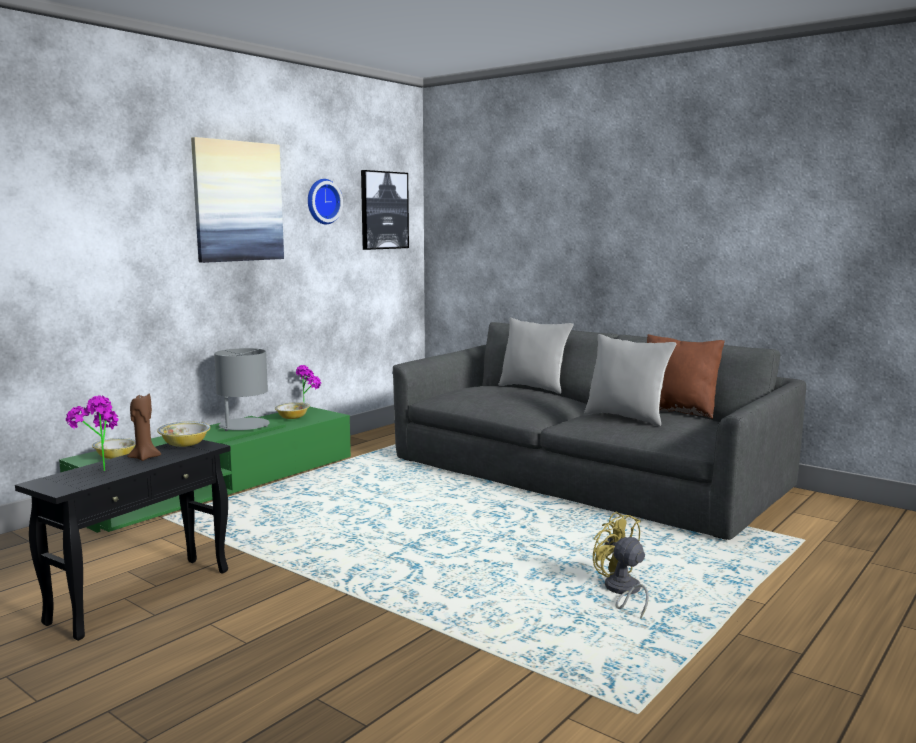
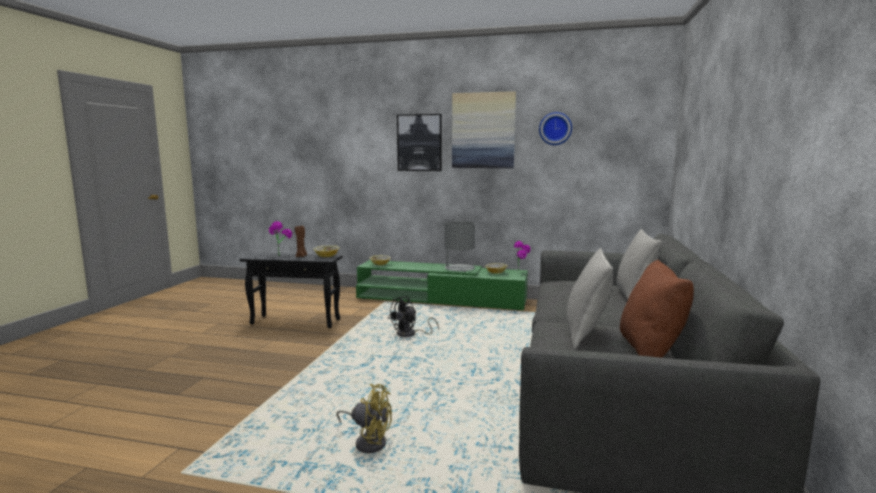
camera: 65 degrees right, 0 degrees up
picture [361,170,409,250] -> picture moved to [397,114,442,171]
yellow fan [593,512,649,619] -> yellow fan turned 75 degrees clockwise [337,384,392,453]
none -> black fan [388,296,439,337]

